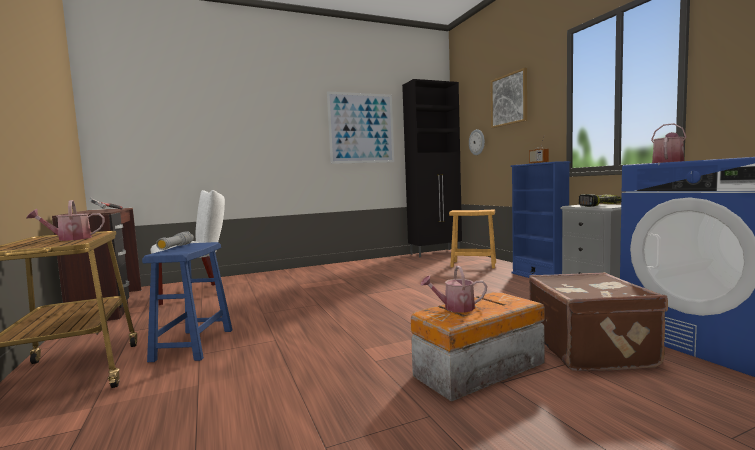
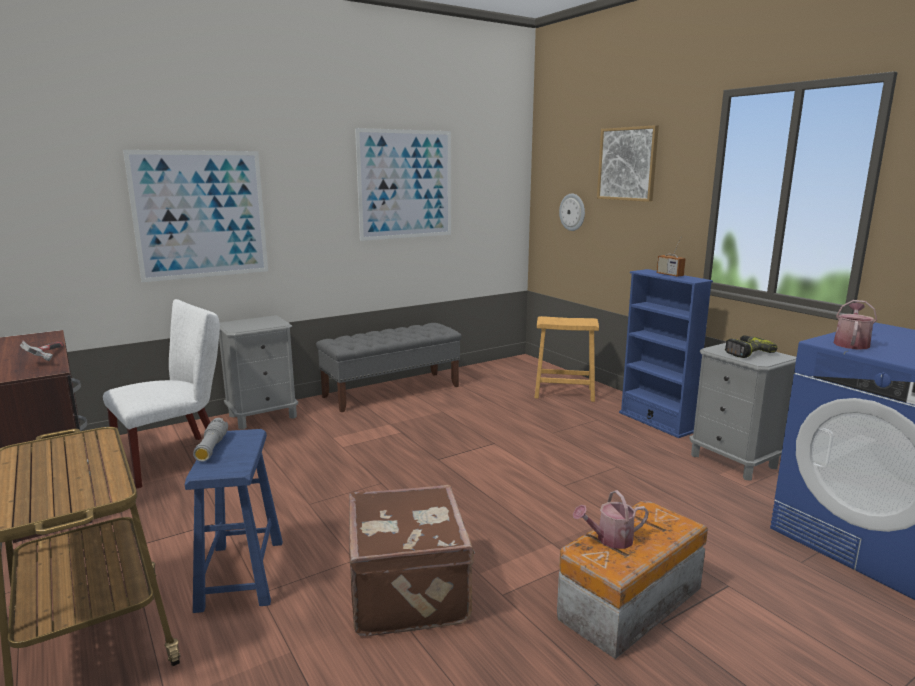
camera: 10 degrees left, 10 degrees up
watering can [26,200,105,241] -> none
black cabinet [402,79,462,257] -> none
brown suitcase [529,272,668,371] -> brown suitcase moved to [349,485,475,636]
none -> picture [123,150,268,282]
none -> grey nightstand [219,315,298,430]
none -> grey bench [316,323,462,412]

